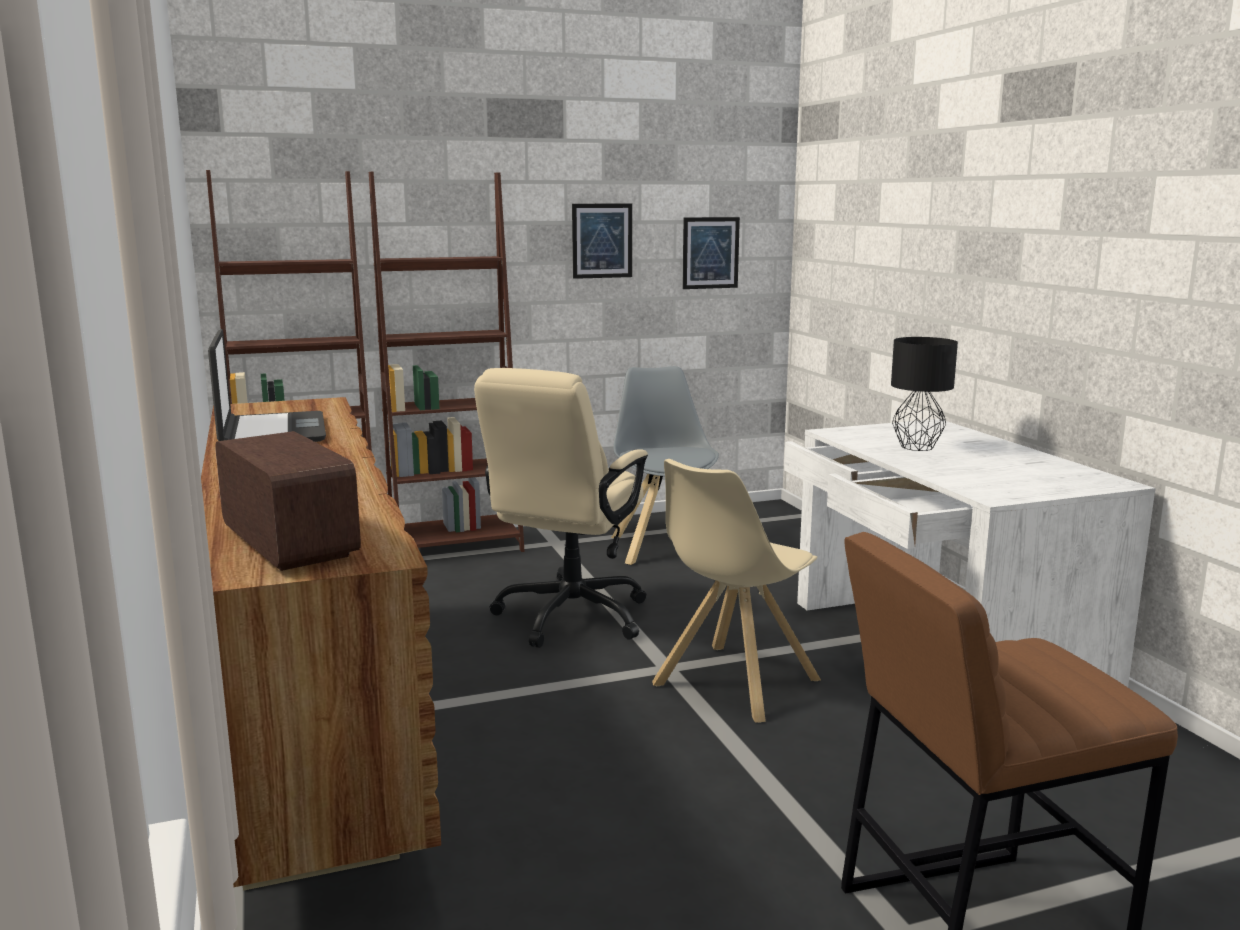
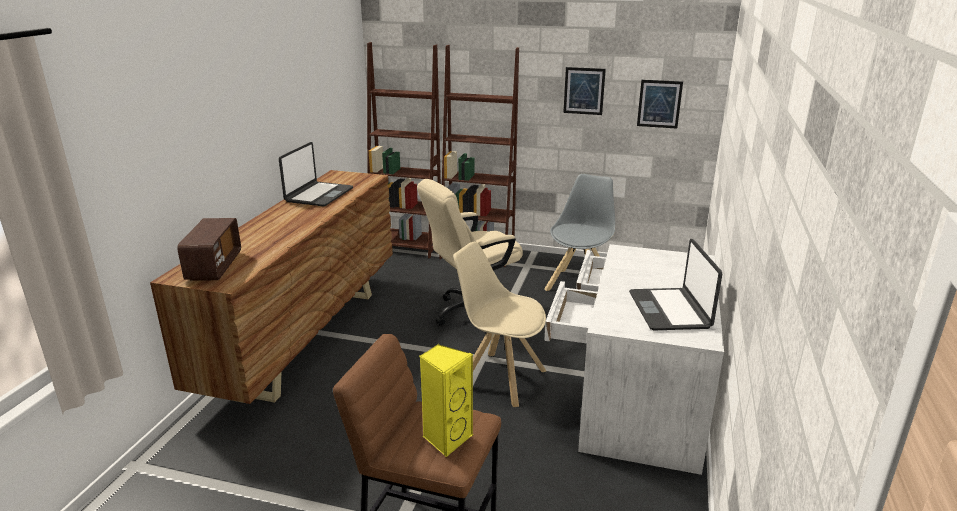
camera: 35 degrees right, 10 degrees up
beige chair [652,459,821,723] -> beige chair turned 45 degrees clockwise [453,242,546,407]
black table lamp [891,337,958,451] -> none
none -> yellow speaker [420,344,473,457]
none -> laptop [629,239,722,330]

